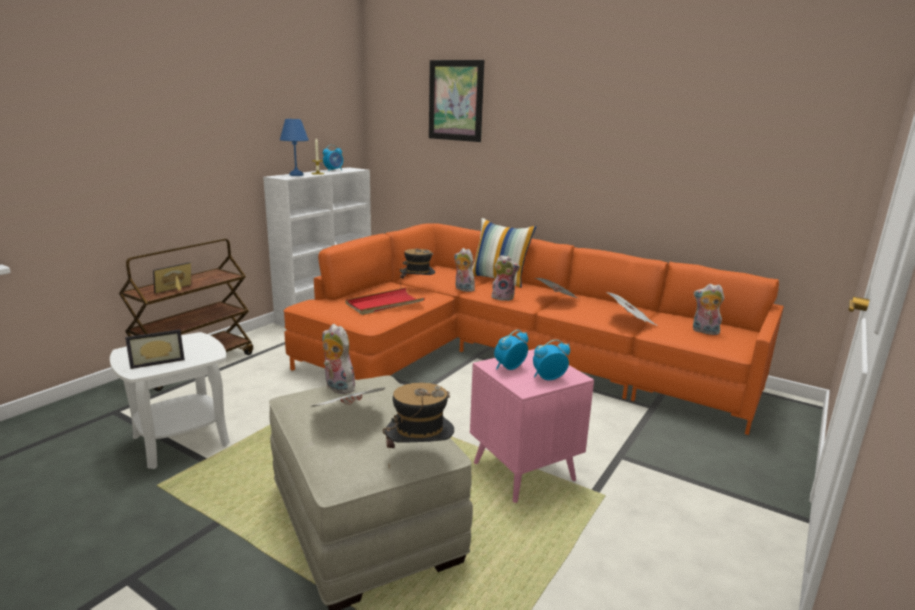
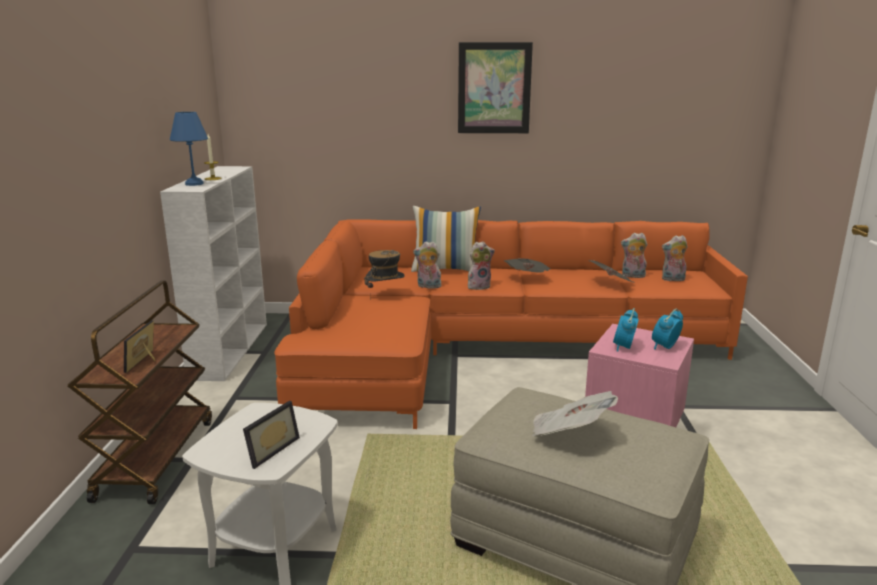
camera: 30 degrees left, 0 degrees up
plush toy [322,324,359,394] -> plush toy moved to [621,233,647,278]
alarm clock [323,145,343,171] -> none
red tray [346,287,425,315] -> none
hat [382,382,454,468] -> none
picture [429,60,484,142] -> picture moved to [458,42,533,133]

